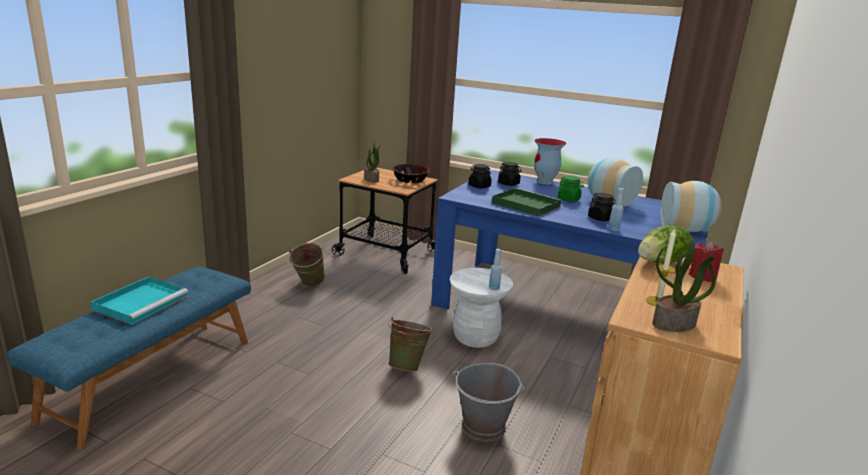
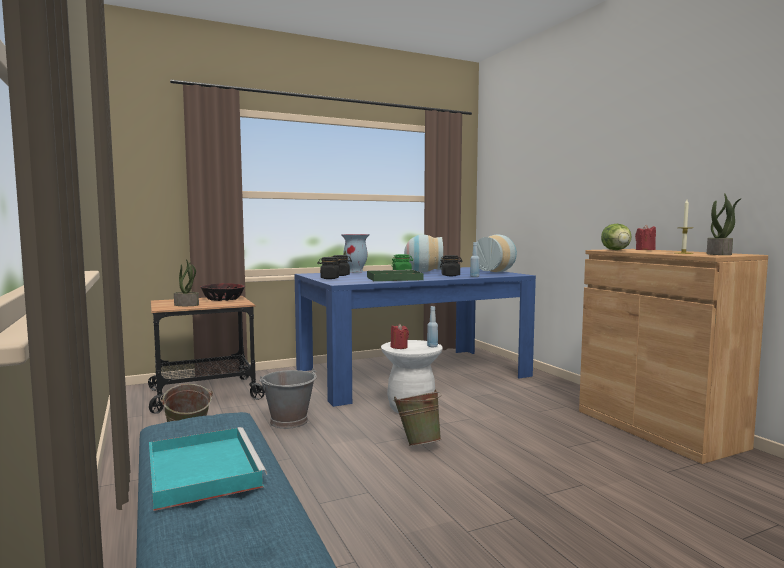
camera: 50 degrees left, 15 degrees down
grey bucket [453,363,525,441] -> grey bucket moved to [259,368,317,429]
none -> red candle [391,324,409,349]

